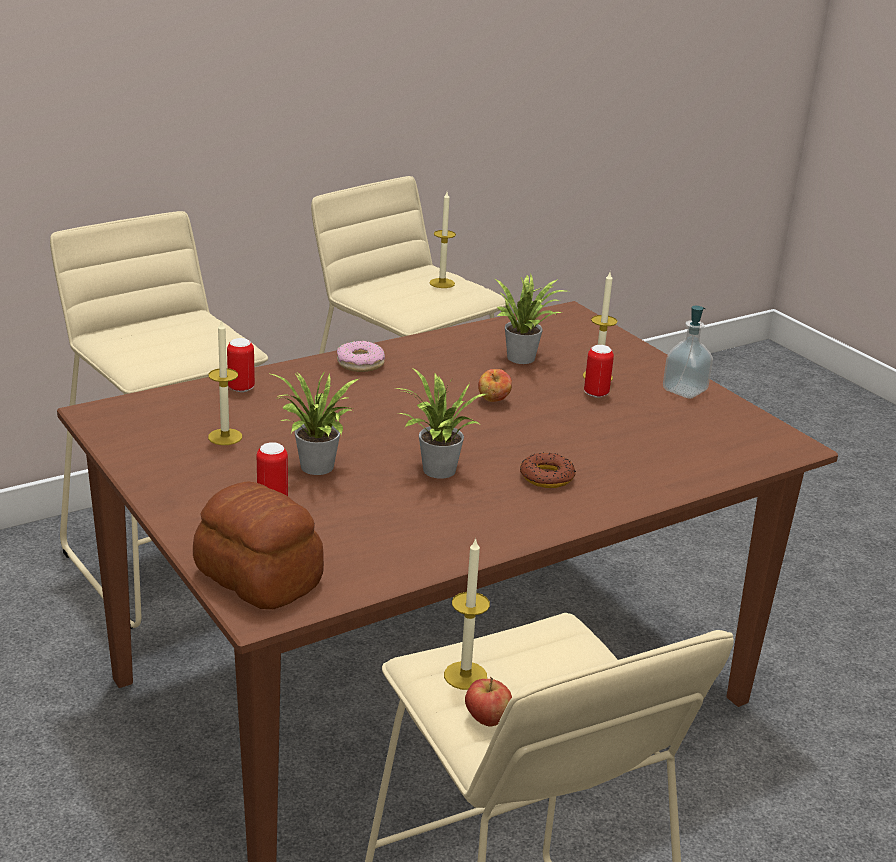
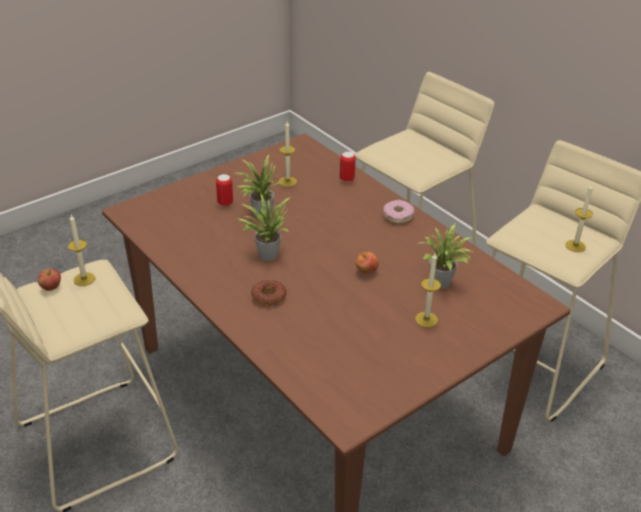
camera: 85 degrees right, 10 degrees up
bread [193,482,324,609] -> none
can [584,345,614,398] -> none
soap dispenser [663,306,713,399] -> none

